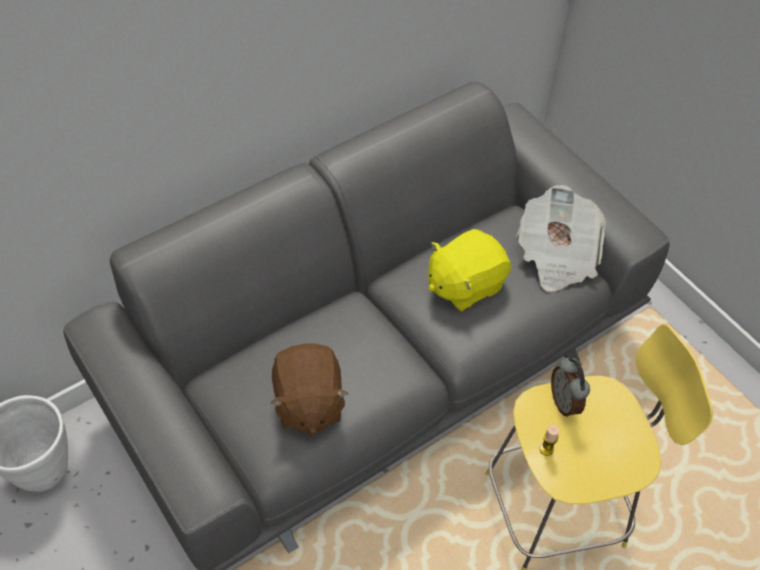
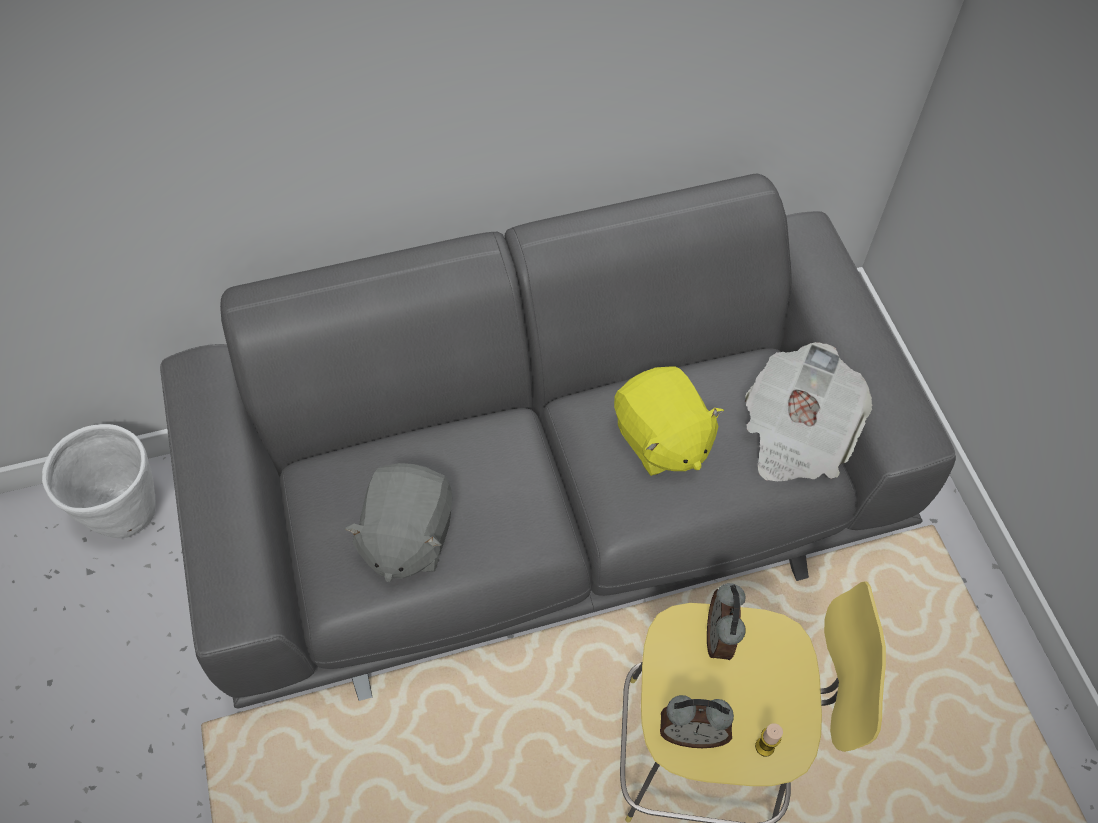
camera: 20 degrees right, 5 degrees up
brown plush toy [270,343,348,435] -> grey plush toy [344,463,453,582]
yellow plush toy [428,229,511,312] -> yellow plush toy turned 105 degrees counterclockwise [614,367,724,476]
candle [540,425,559,456] -> candle moved to [755,723,783,756]
none -> alarm clock [660,695,734,748]

